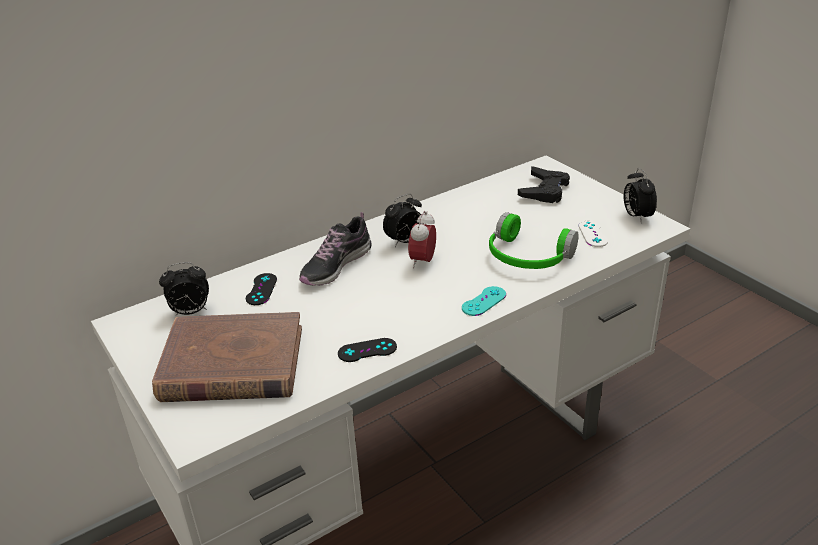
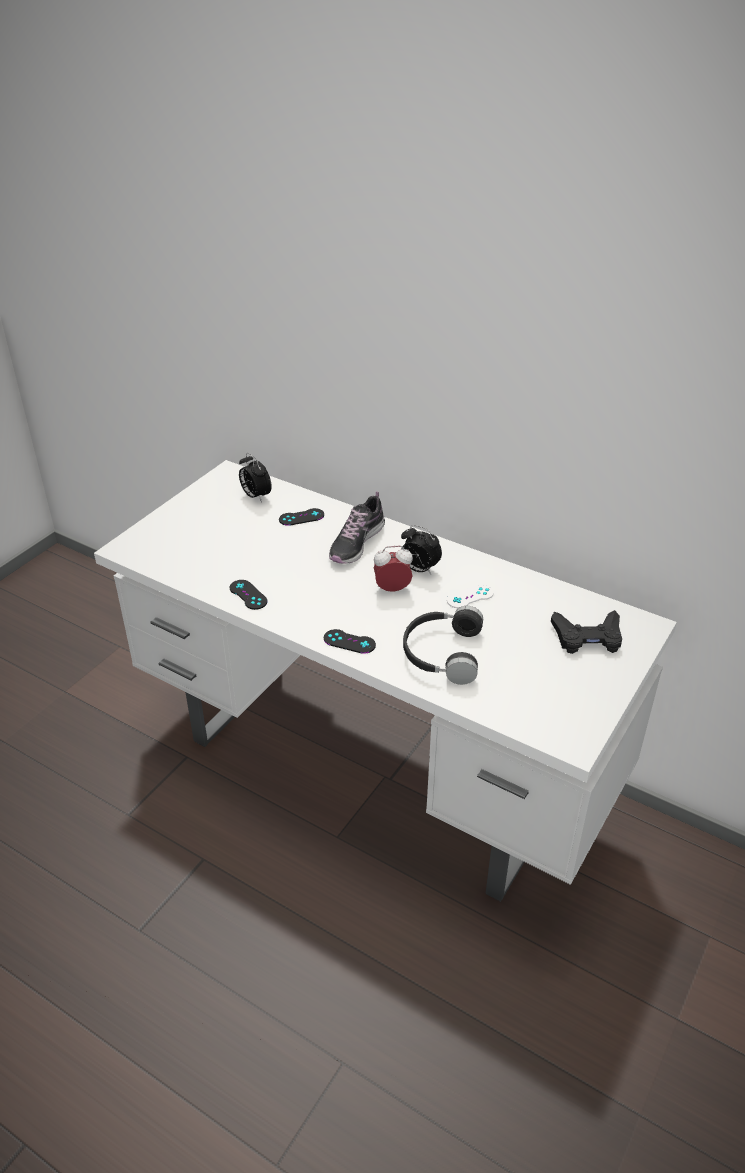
camera: 65 degrees right, 5 degrees up
brown book [152,312,302,402] -> none
shoe [299,212,372,286] -> shoe turned 75 degrees counterclockwise [329,491,385,564]
turquoise game controller [462,286,506,316] -> black game controller [324,629,376,654]
green headphones [489,212,578,269] -> black headphones [403,606,483,685]
white game controller [579,220,608,247] -> white game controller moved to [447,584,494,608]
alarm clock [624,168,657,223] -> none

